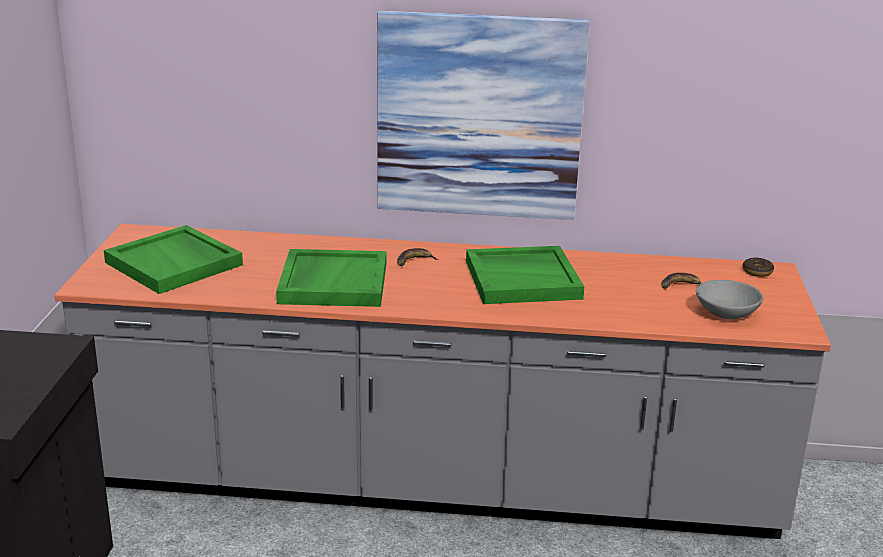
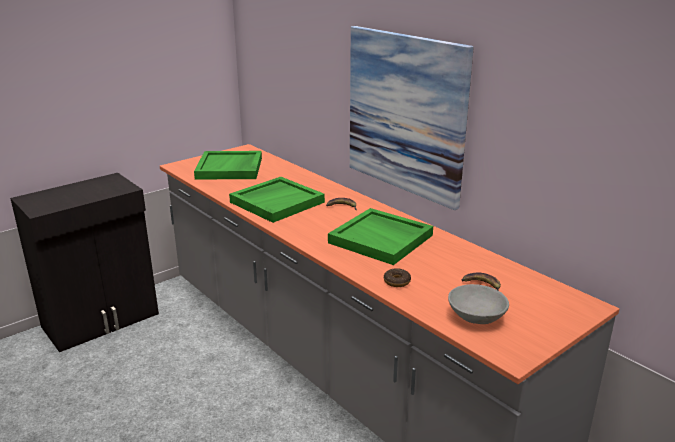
camera: 45 degrees right, 0 degrees up
donut [743,257,774,277] -> donut moved to [384,268,411,287]

